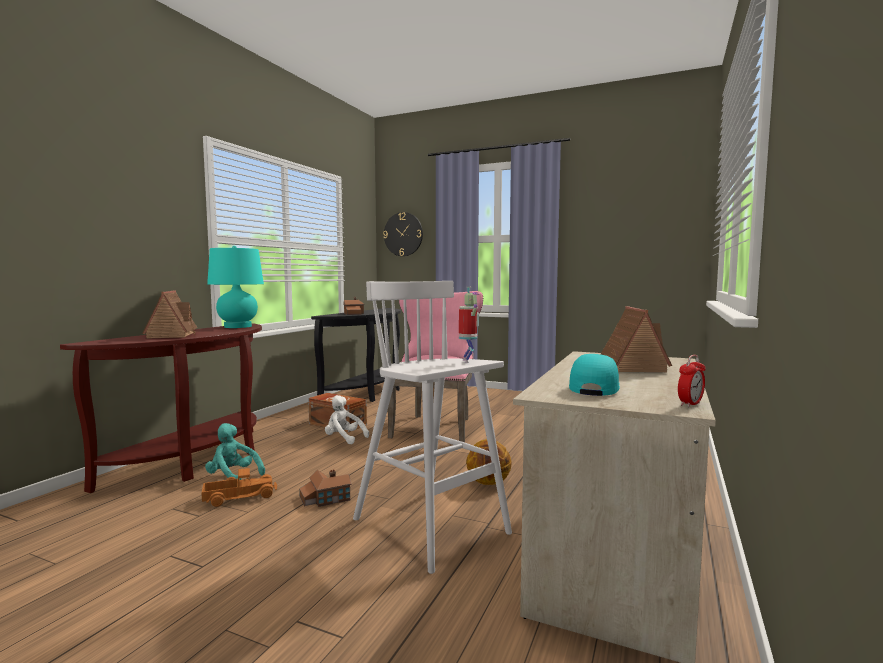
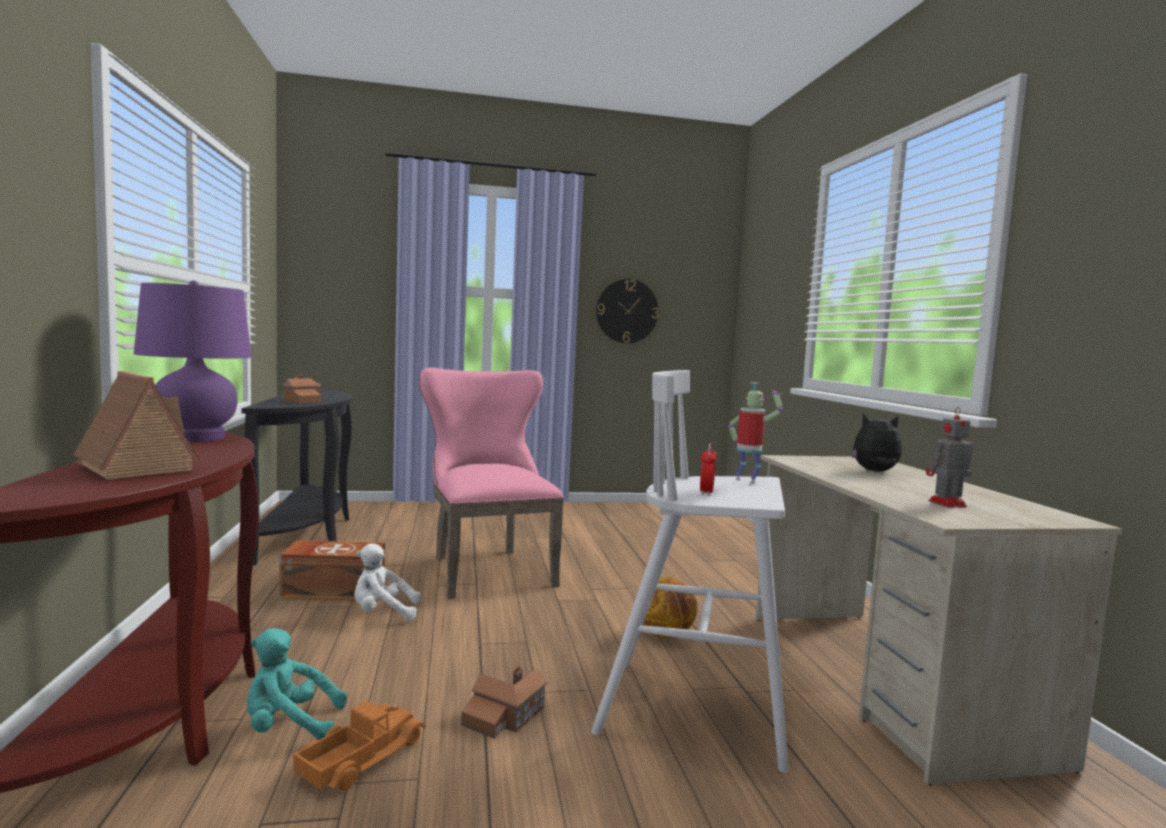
camera: 35 degrees left, 0 degrees up
turquoise table lamp [207,246,264,328] -> purple table lamp [134,280,252,442]
wall clock [383,212,423,256] -> wall clock moved to [596,279,659,343]
turquoise cap [569,354,620,396] -> toy robot [926,407,973,508]
toy house [601,306,672,372] -> plush toy [851,414,902,471]
alarm clock [678,355,706,407] -> alarm clock moved to [700,443,718,496]

